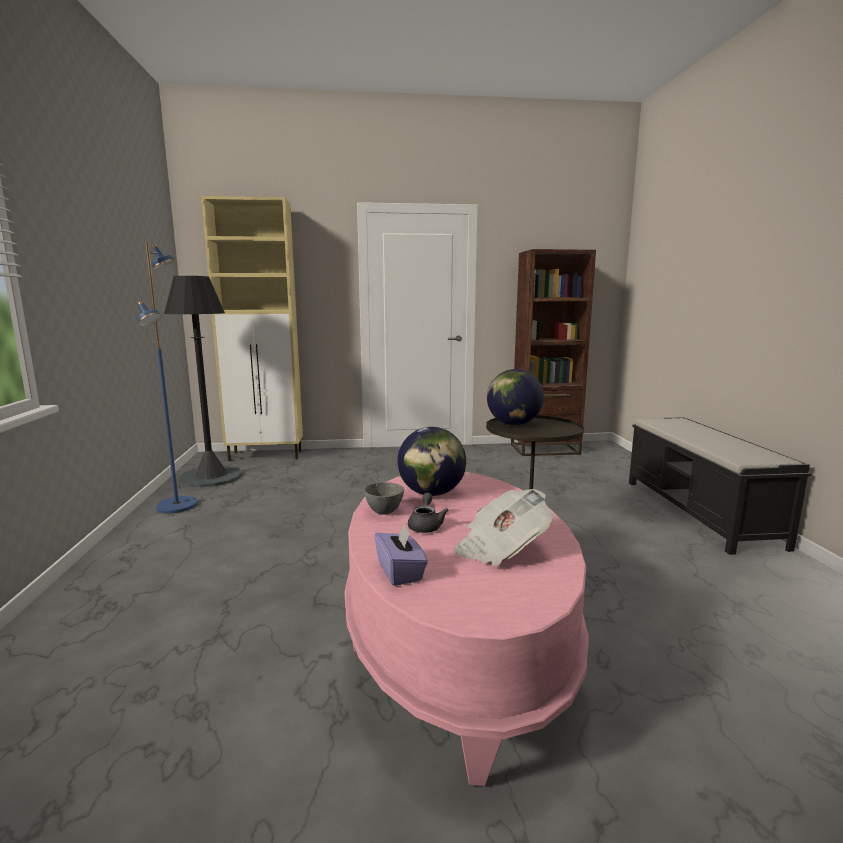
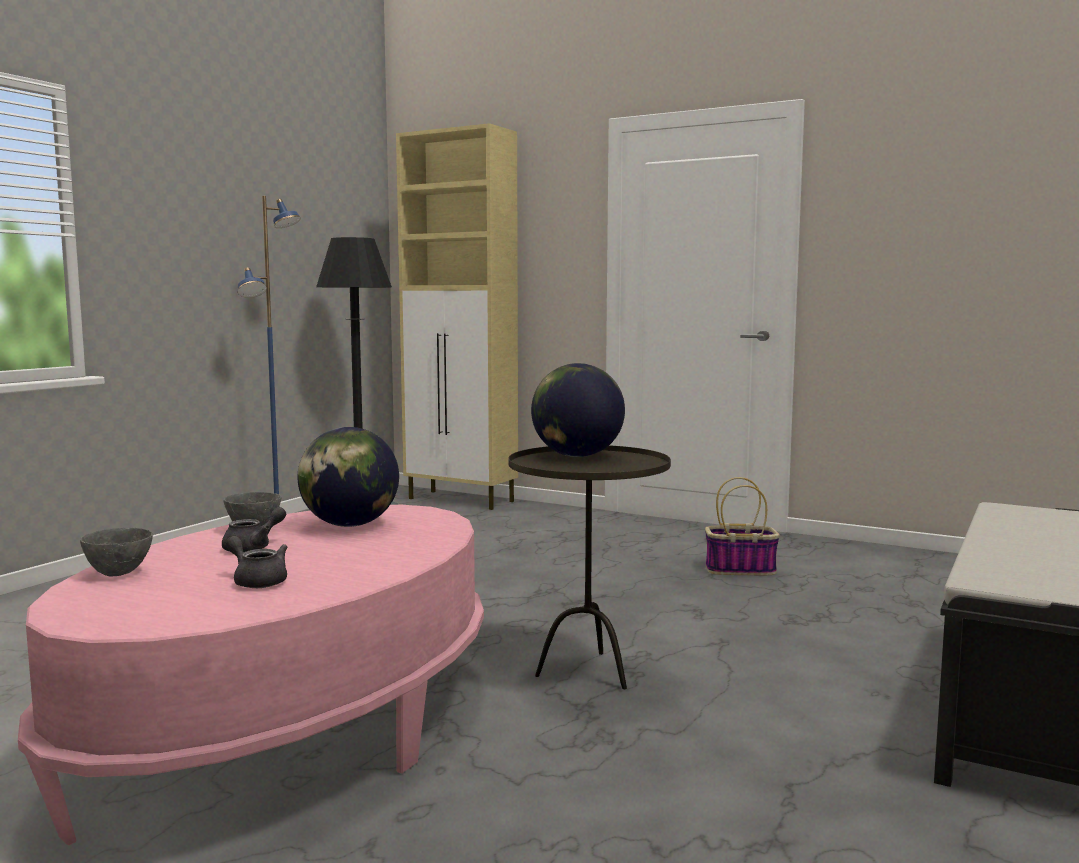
camera: 35 degrees right, 5 degrees down
purple tissue box [375,523,428,586] -> grey bowl [80,528,153,576]
newspaper [454,489,553,566] -> grey teapot [226,536,287,588]
brown bookcase [511,249,596,456] -> none
none -> basket [705,477,780,575]

